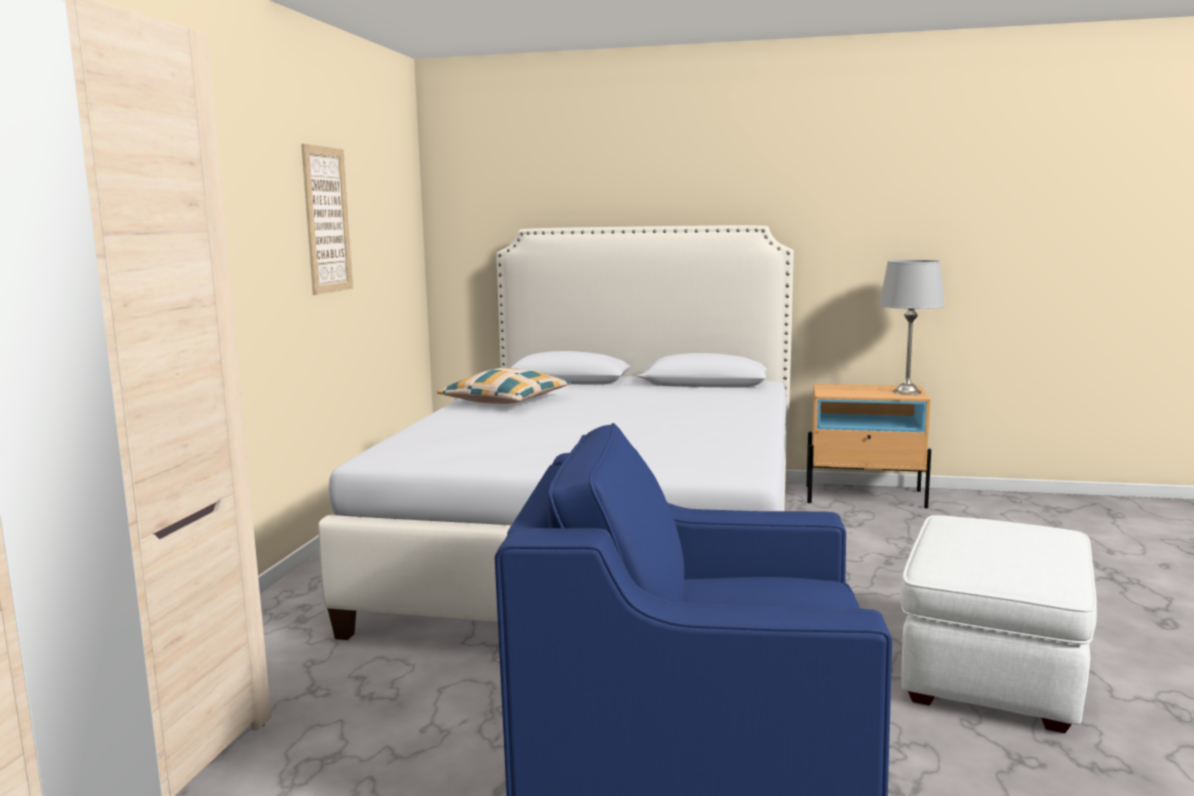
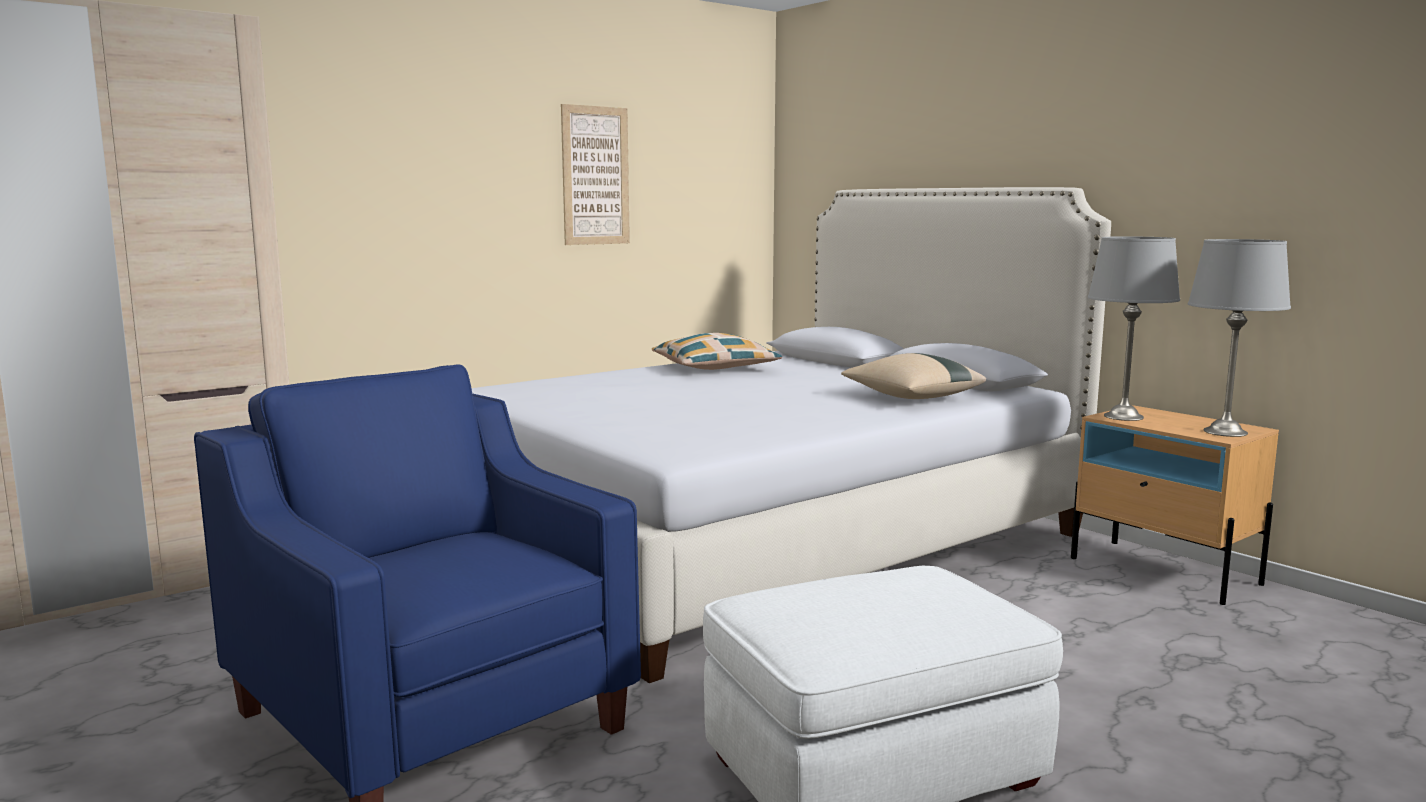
camera: 40 degrees right, 0 degrees up
none -> beige pillow [841,353,986,399]
none -> grey table lamp [1088,236,1180,421]

